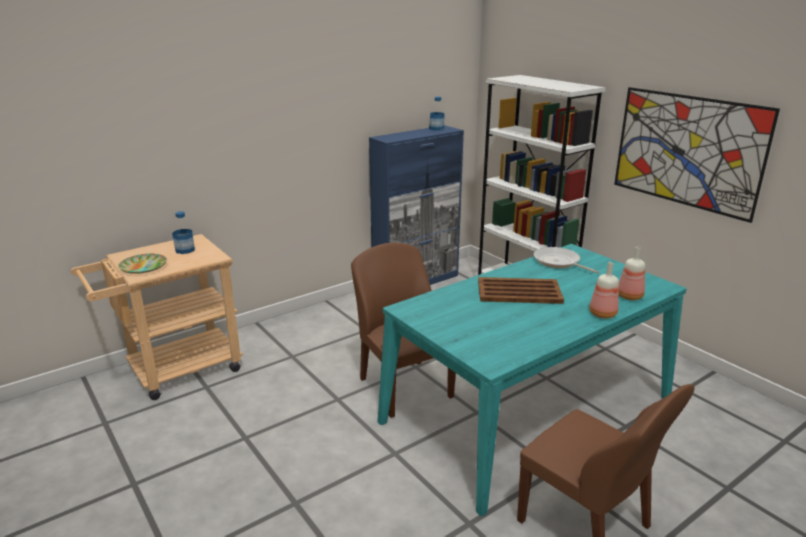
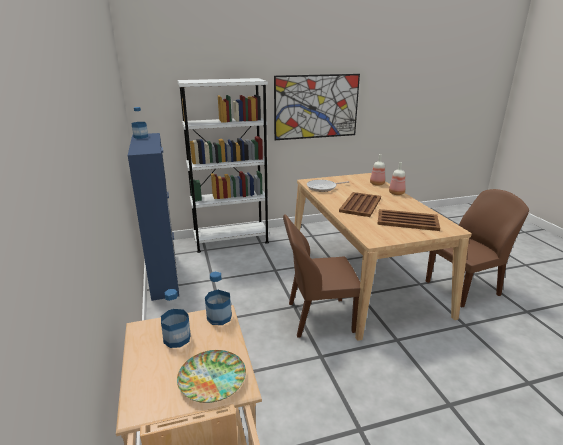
camera: 70 degrees left, 0 degrees up
turquoise dining table [378,244,687,516] -> beige dining table [294,173,472,341]
none -> bottle [205,271,232,325]
none -> brown tray [377,209,440,231]

